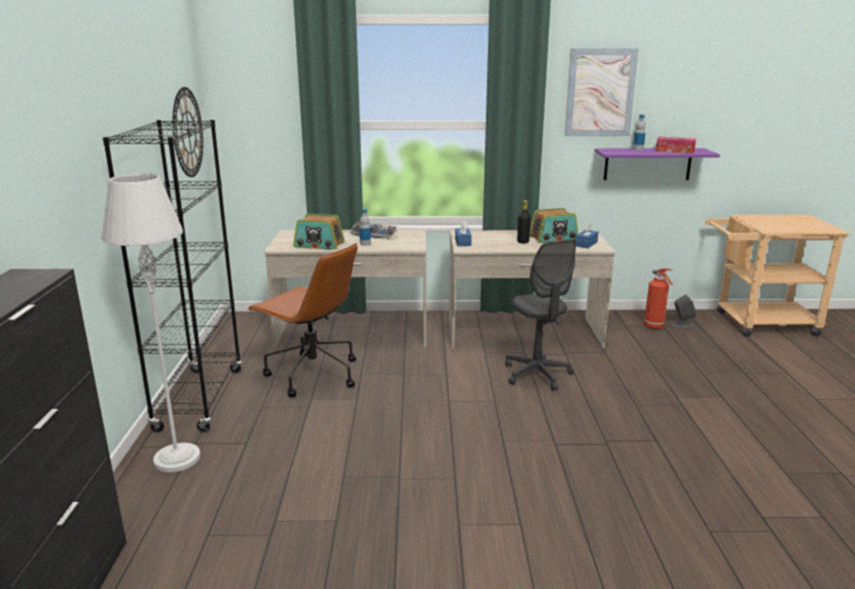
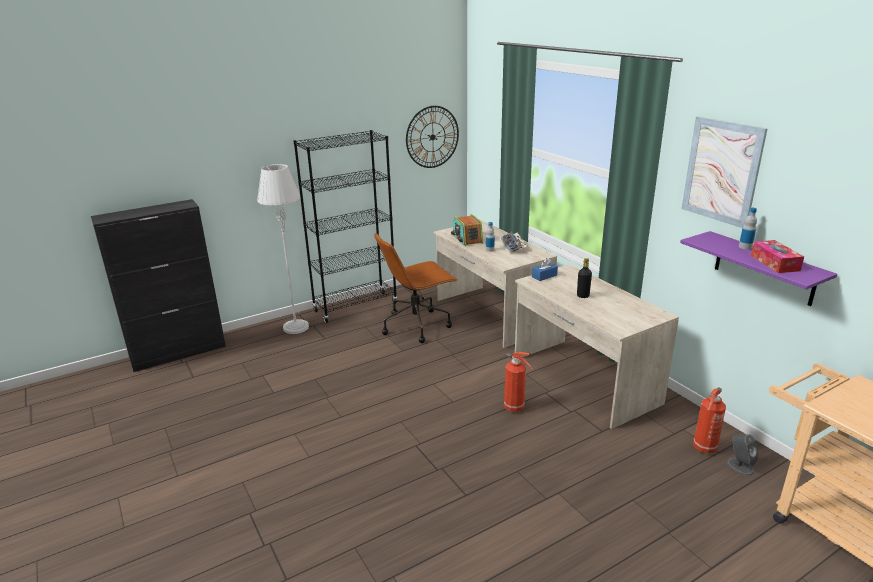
camera: 60 degrees right, 5 degrees up
brown office chair [247,243,358,397] -> brown office chair turned 60 degrees clockwise [374,233,457,343]
grey office chair [505,239,576,391] -> fire extinguisher [504,352,533,412]
radio [530,208,578,243] -> none
blue tissue box [575,223,598,248] -> none

